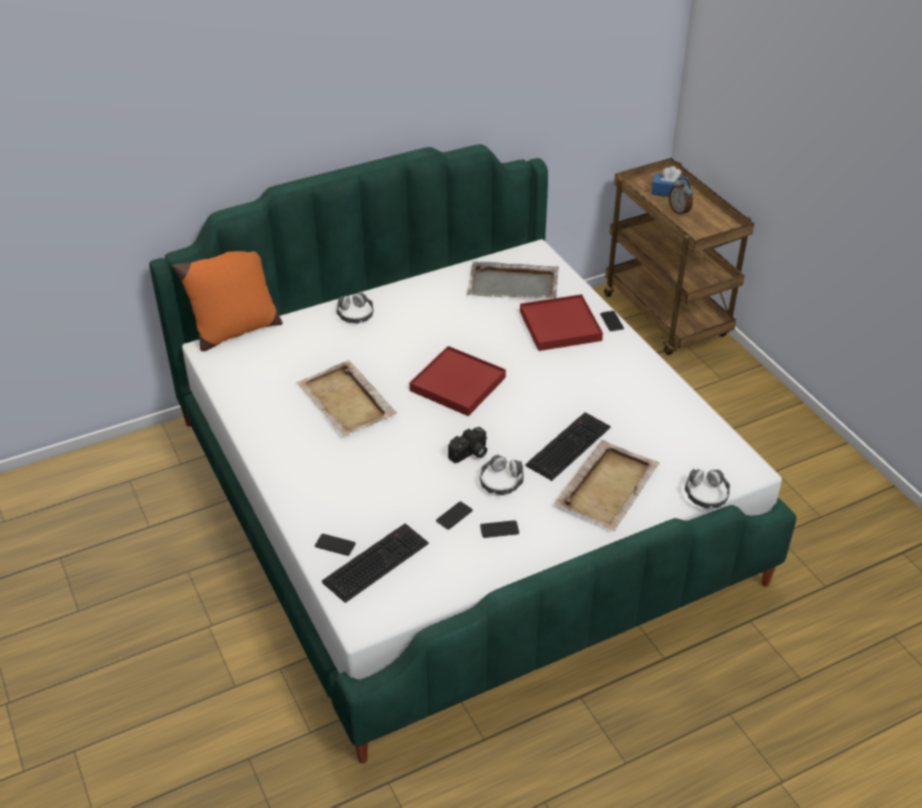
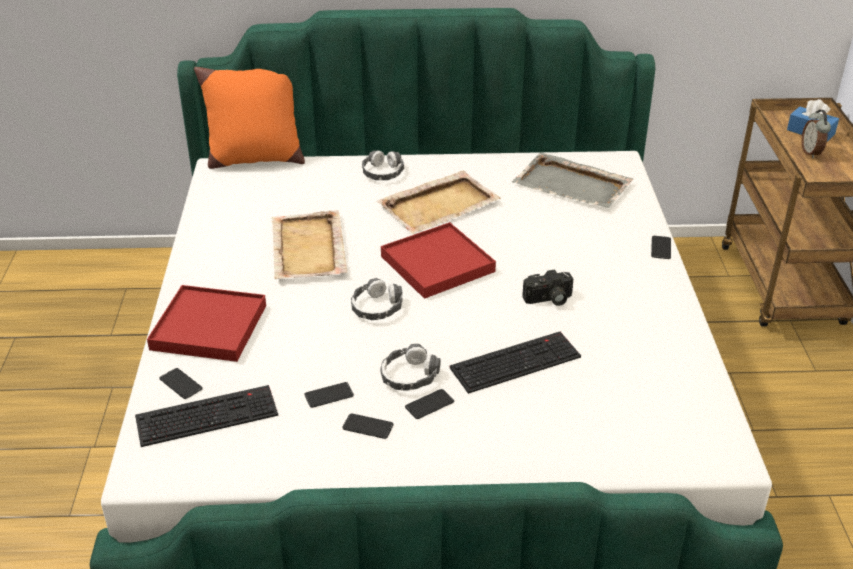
camera: 25 degrees right, 5 degrees down
camera [448,427,487,463] -> camera moved to [522,269,573,306]
red tray [520,294,603,351] -> red tray moved to [147,285,266,362]
beige tray [555,440,659,531] -> beige tray moved to [377,171,501,234]
headphones [685,469,730,509] -> headphones moved to [351,278,403,320]
none -> phone [405,389,454,419]

